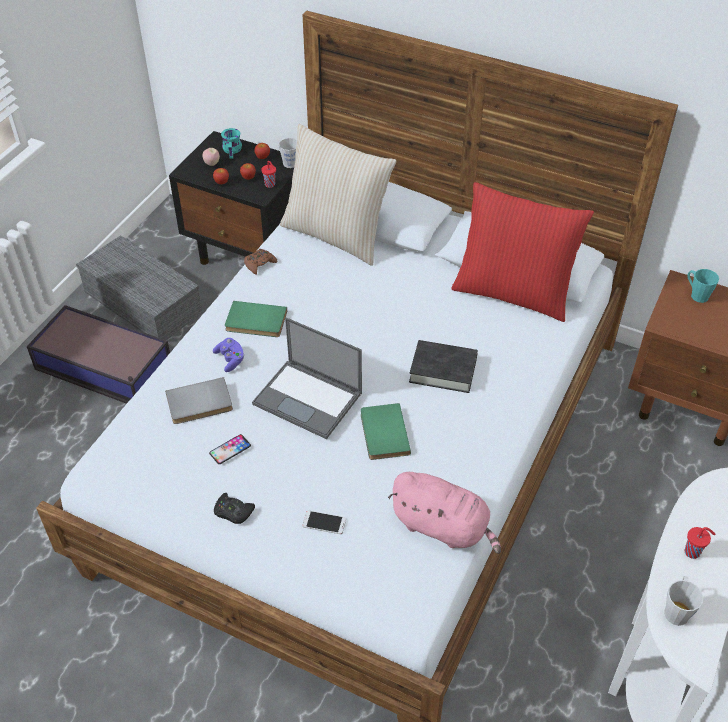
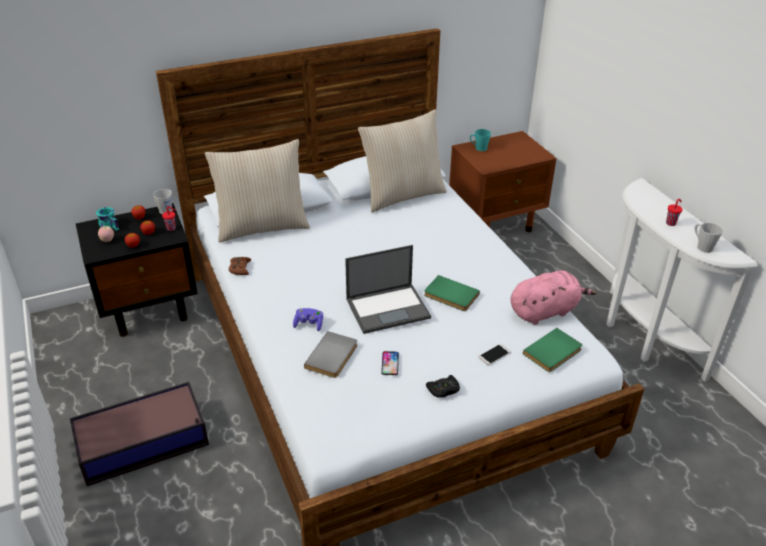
camera: 50 degrees left, 10 degrees down
grey storage box [76,235,202,340] -> none
green book [225,301,287,337] -> green book moved to [523,328,582,372]
black book [409,340,478,393] -> none
red pillow [451,182,594,322] -> beige pillow [358,109,447,212]

